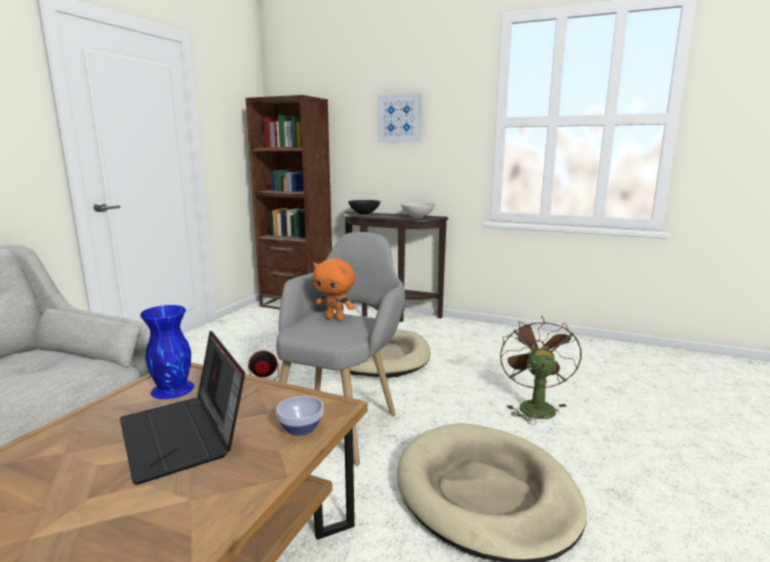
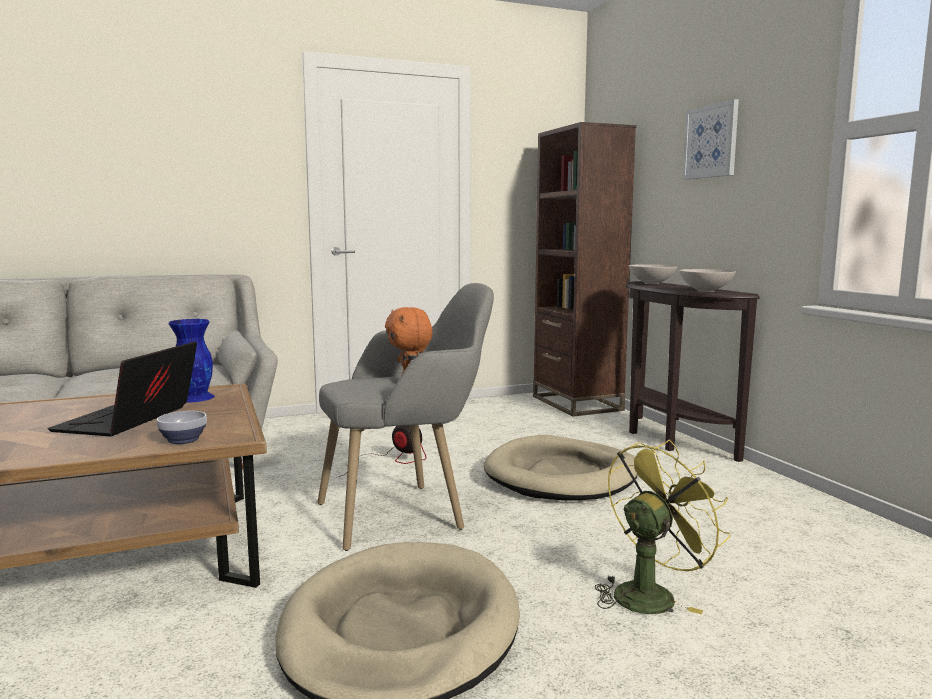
camera: 45 degrees right, 5 degrees down
black bowl [348,200,381,215] -> white bowl [628,264,678,284]
brown fan [500,316,582,425] -> yellow fan [595,440,730,615]

